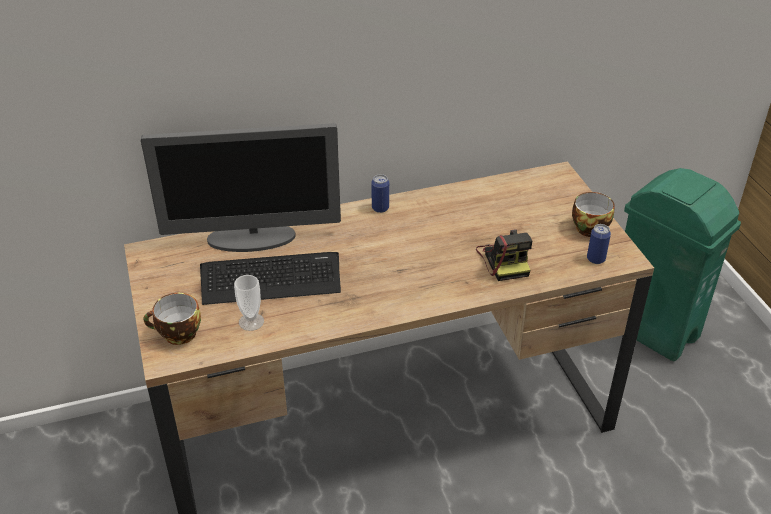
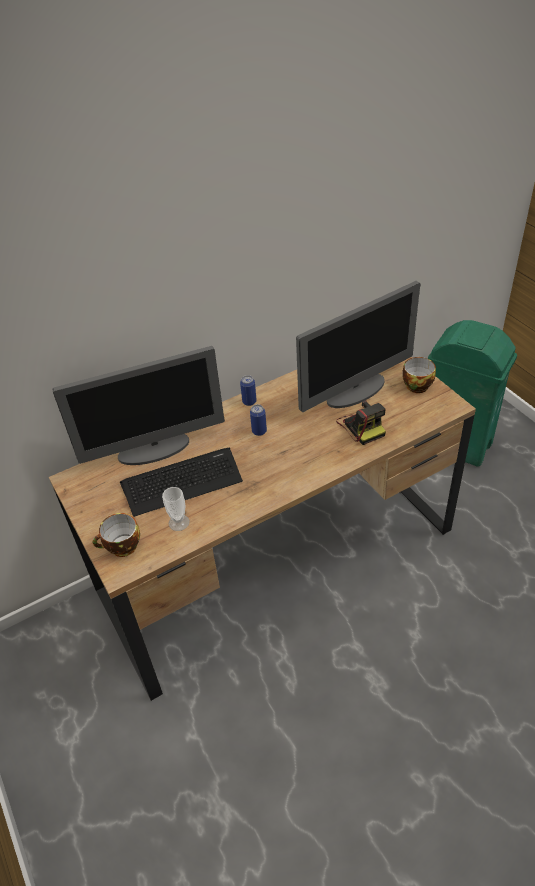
camera: 10 degrees left, 5 degrees up
can [587,224,611,264] -> can moved to [250,404,267,436]
none -> monitor [296,281,421,412]

